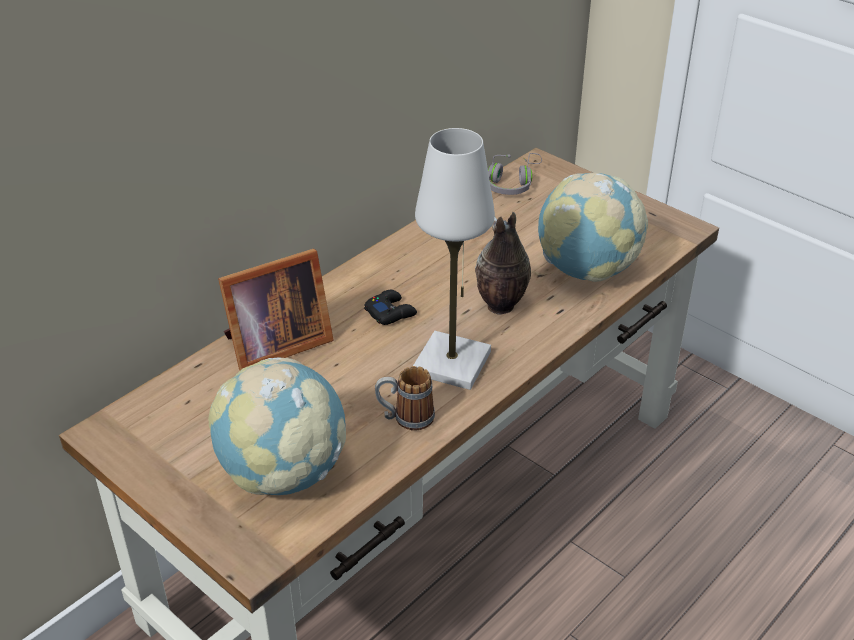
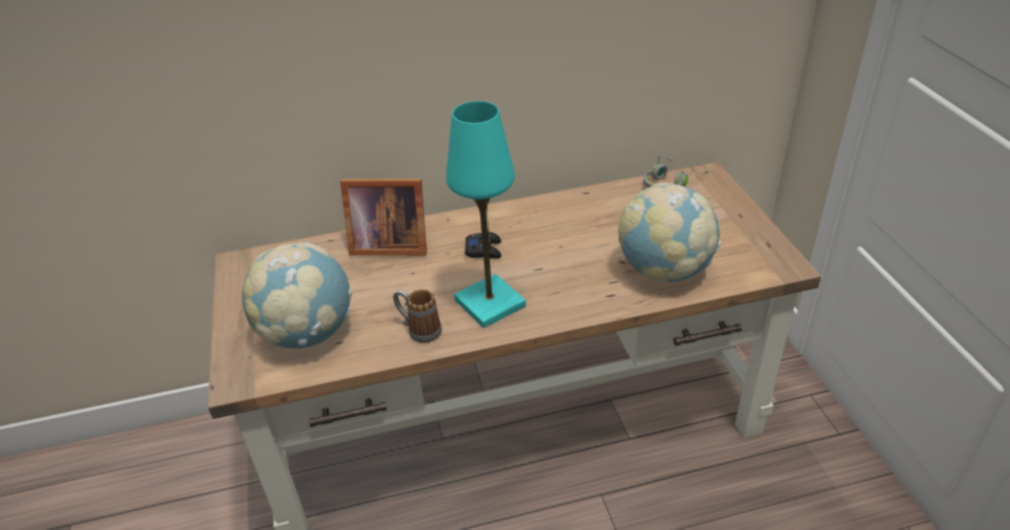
camera: 35 degrees right, 0 degrees up
white table lamp [413,128,495,390] -> turquoise table lamp [446,101,526,328]
vase [475,212,531,315] -> none

